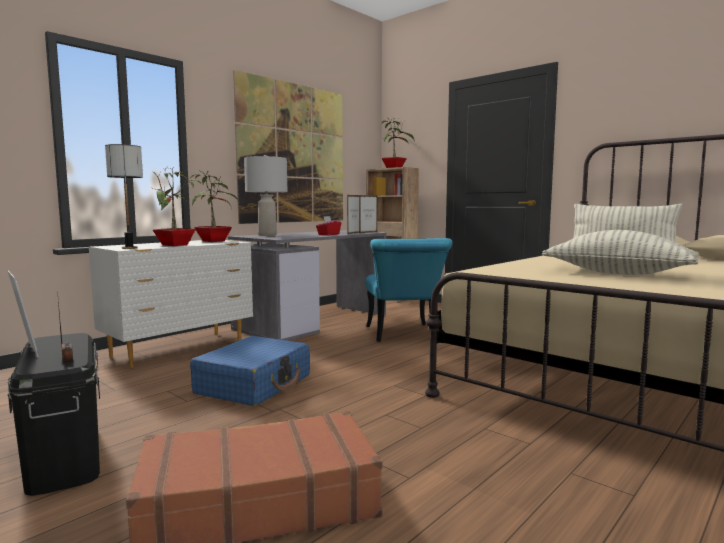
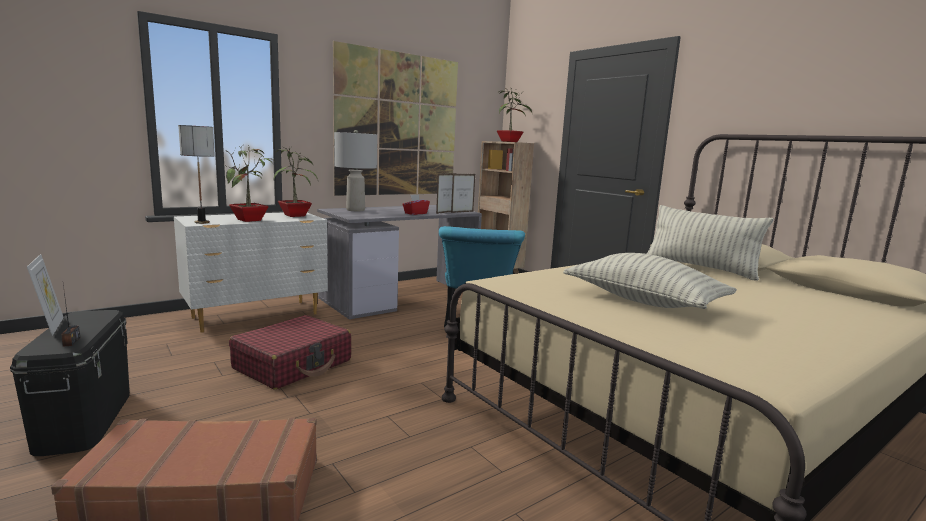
camera: 10 degrees right, 5 degrees up
blue suitcase [190,336,310,406] -> red suitcase [229,315,351,389]

